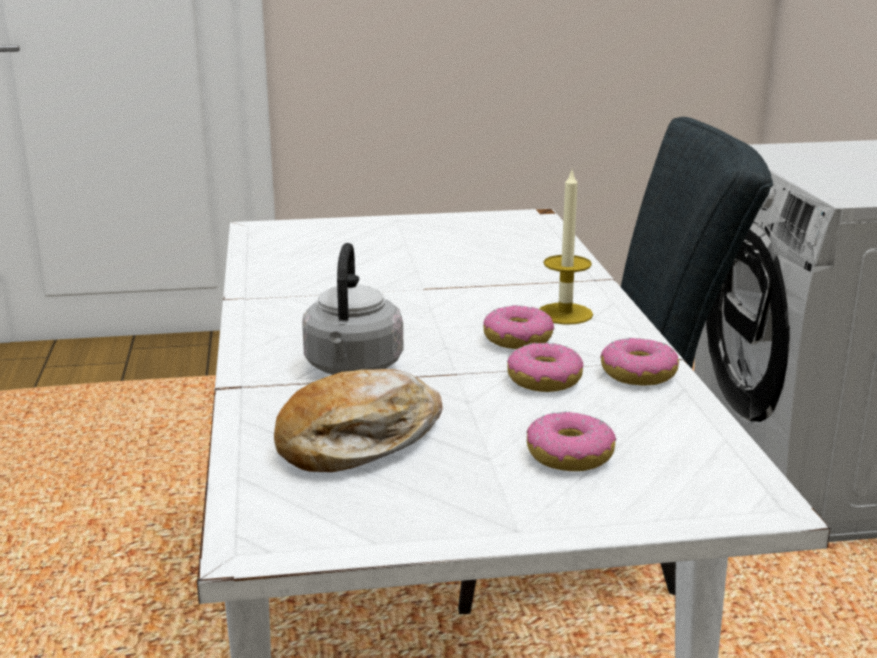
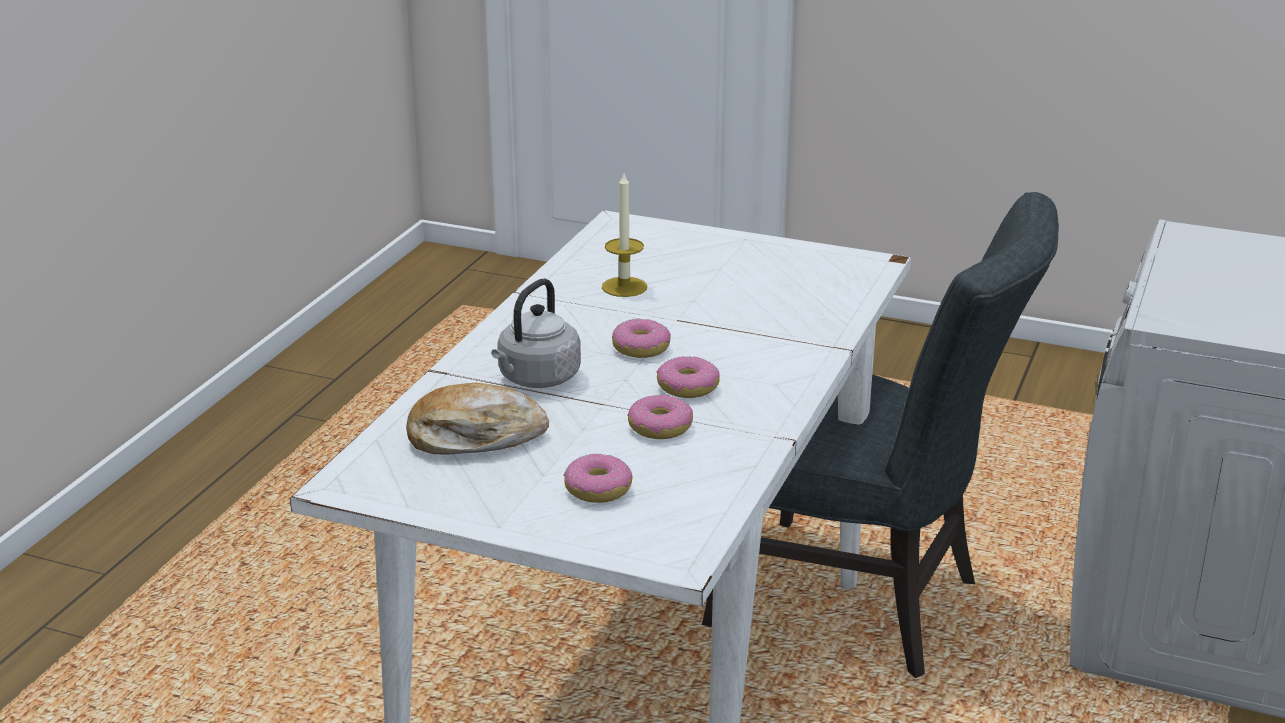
camera: 30 degrees right, 5 degrees up
candle [540,171,593,325] -> candle moved to [602,173,647,297]
donut [600,337,679,386] -> donut moved to [612,319,671,358]

